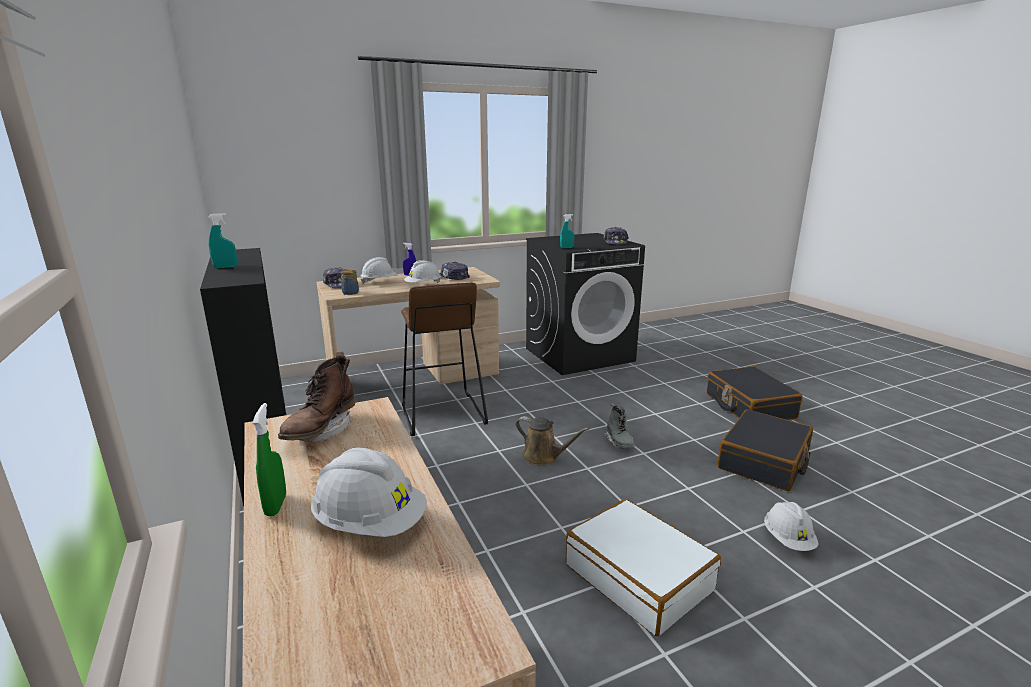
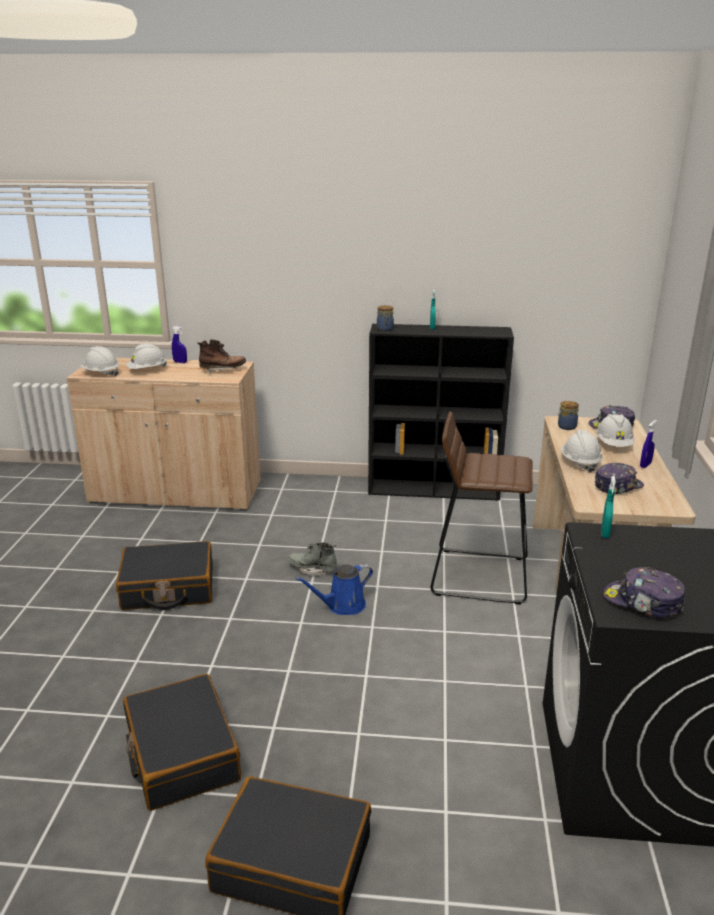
camera: 120 degrees right, 5 degrees up
green spray bottle [252,403,286,516] -> blue spray bottle [172,326,187,363]
brown boot [278,352,355,442] -> brown boot turned 120 degrees clockwise [198,339,246,374]
brown watering can [516,416,589,466] -> blue watering can [295,564,373,615]
white suitcase [566,499,721,636] -> black suitcase [116,541,213,610]
grey boot [604,403,635,448] -> grey boot moved to [287,542,337,577]
white hard hat [764,502,818,551] -> white hard hat moved to [80,346,119,376]
none -> jar [377,305,394,331]

